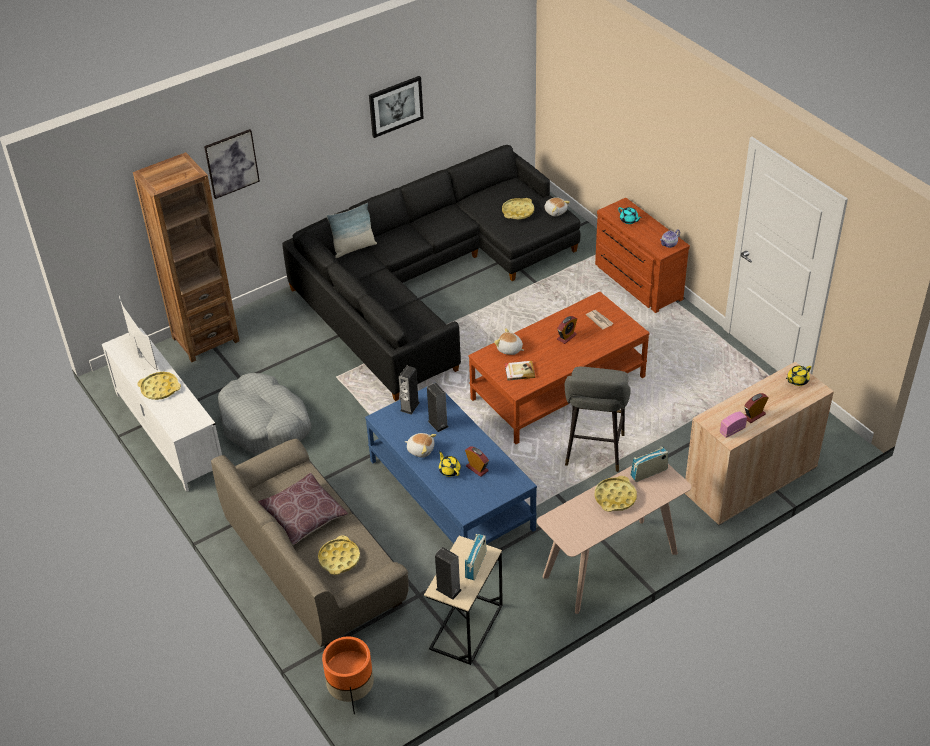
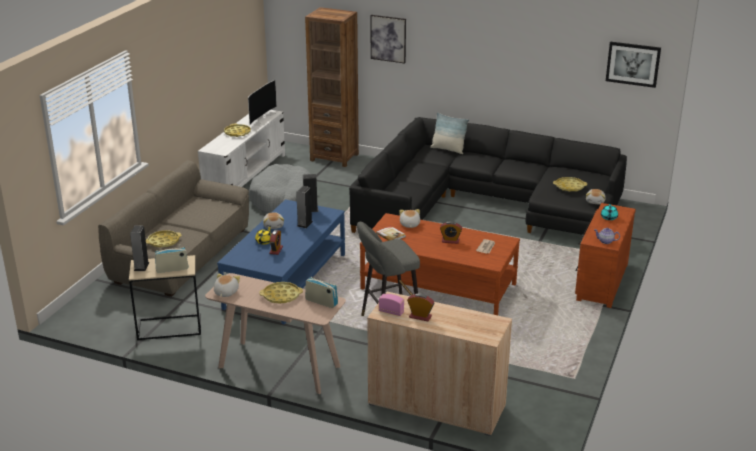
camera: 55 degrees right, 15 degrees down
brown pillow [258,473,348,545] -> none
orange planter [322,637,374,714] -> none
picture [369,76,424,138] -> picture moved to [606,41,661,88]
yellow teapot [786,366,811,386] -> none
none -> plush toy [214,274,240,297]

